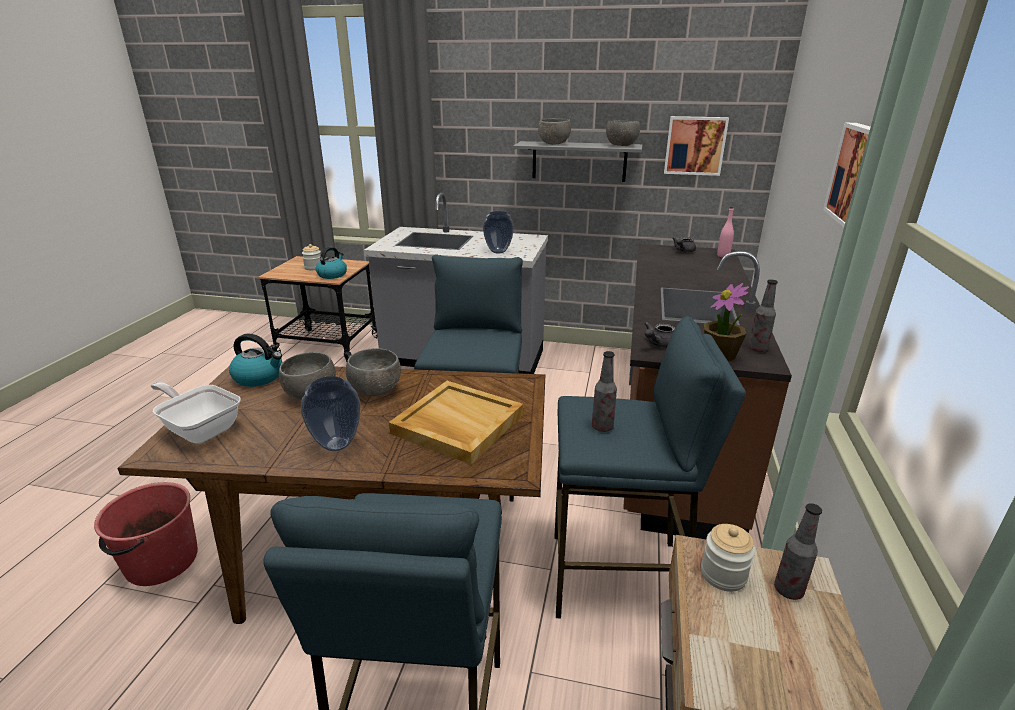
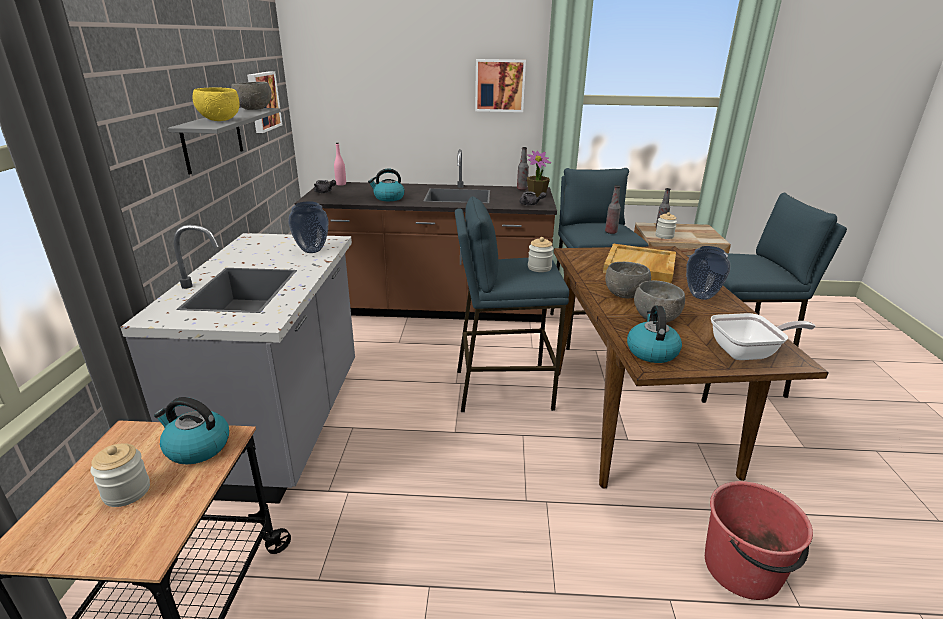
camera: 100 degrees left, 0 degrees up
frying pan [150,382,241,444] -> frying pan turned 120 degrees counterclockwise [711,313,816,360]
grey bowl [538,118,571,145] -> yellow bowl [193,87,240,121]
none -> kettle [368,169,405,201]
none -> jar [528,237,554,272]

